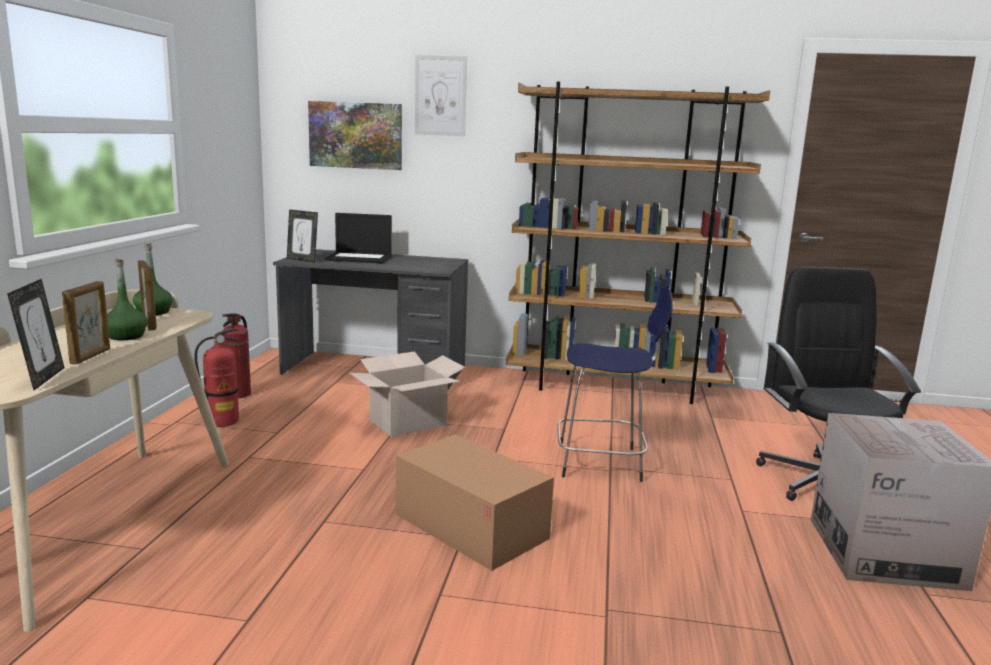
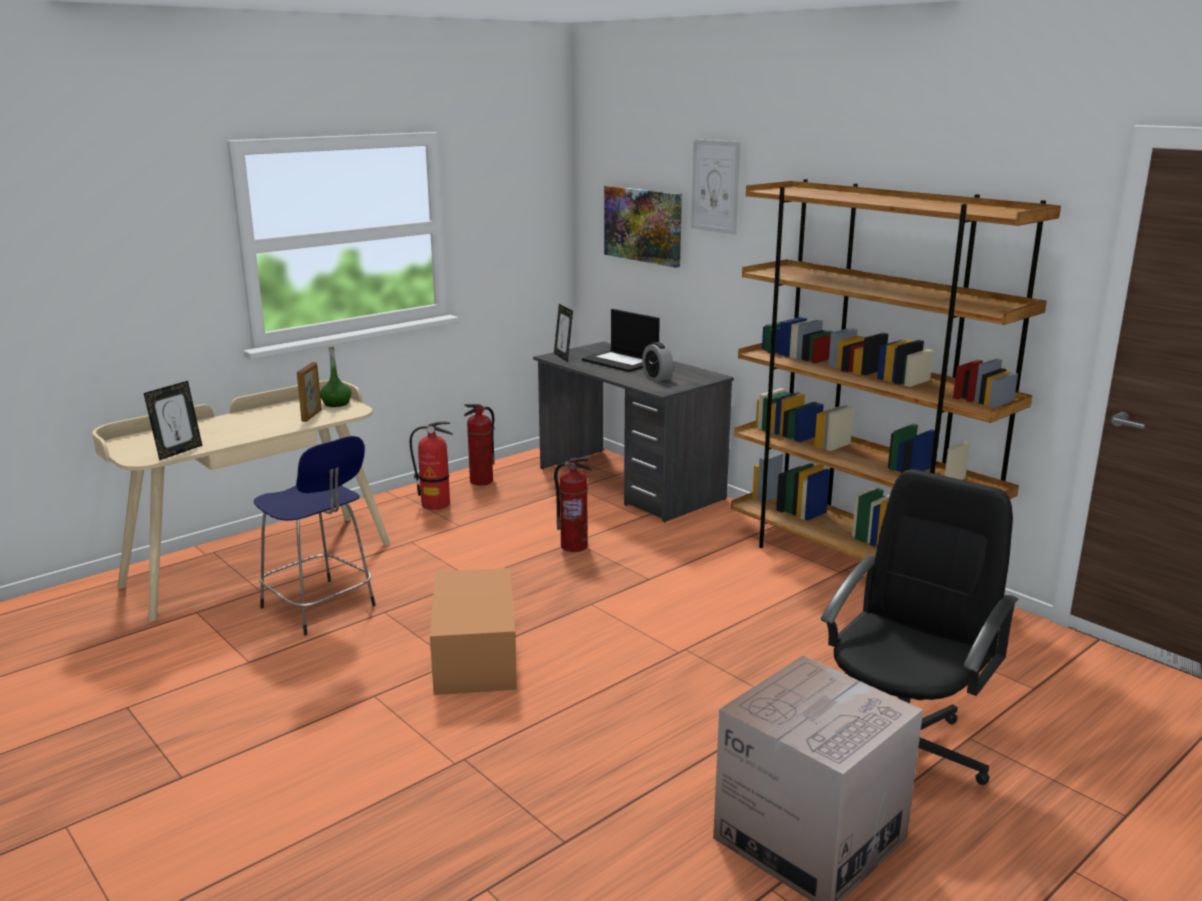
camera: 40 degrees right, 5 degrees up
picture frame [62,281,110,365] -> none
green bottle [107,259,148,340] -> none
cardboard box [350,351,466,437] -> fire extinguisher [554,457,592,552]
blue stool [557,287,673,482] -> blue stool moved to [254,436,375,636]
none -> alarm clock [642,342,674,381]

